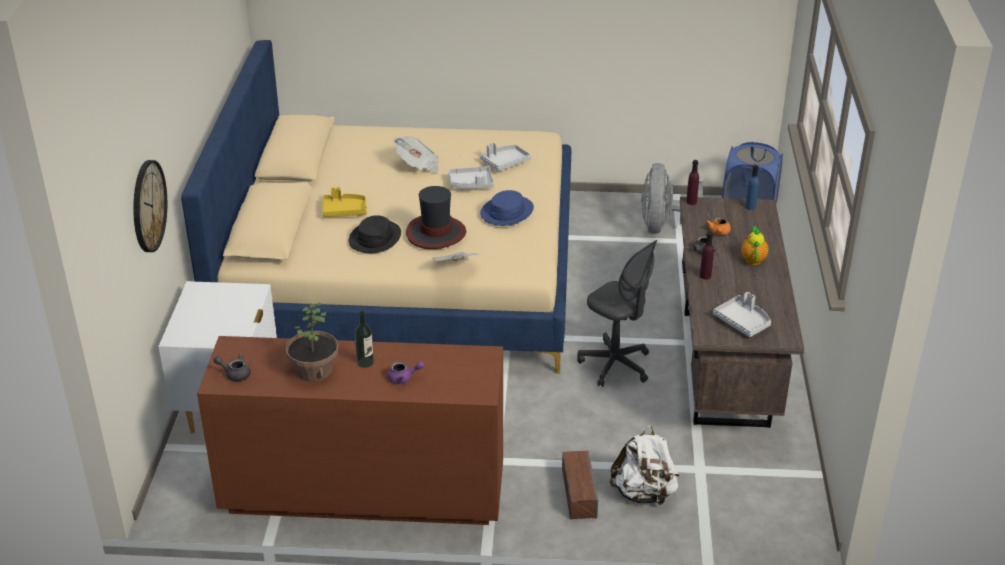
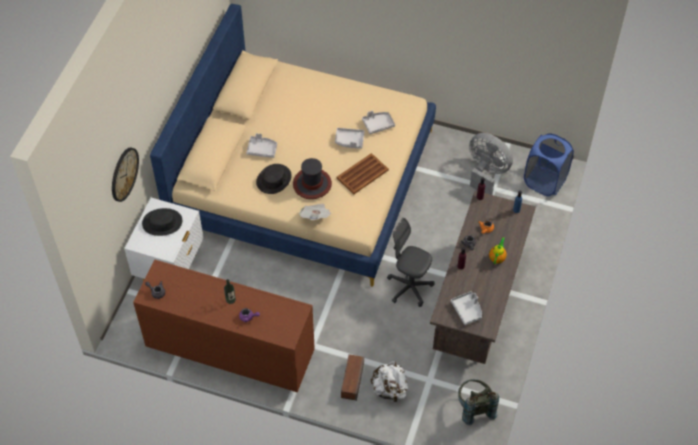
camera: 15 degrees right, 20 degrees up
potted plant [286,302,338,381] -> none
yellow tray [322,187,367,217] -> grey tray [246,133,277,158]
newspaper [394,136,439,173] -> none
blue hat [480,190,534,226] -> brown tray [337,153,389,194]
grey office chair [577,240,657,387] -> grey office chair turned 150 degrees clockwise [387,218,435,307]
grey fan [641,163,703,234] -> grey fan turned 105 degrees clockwise [469,133,513,195]
none -> black hat [142,208,182,236]
none -> grey backpack [458,379,499,425]

